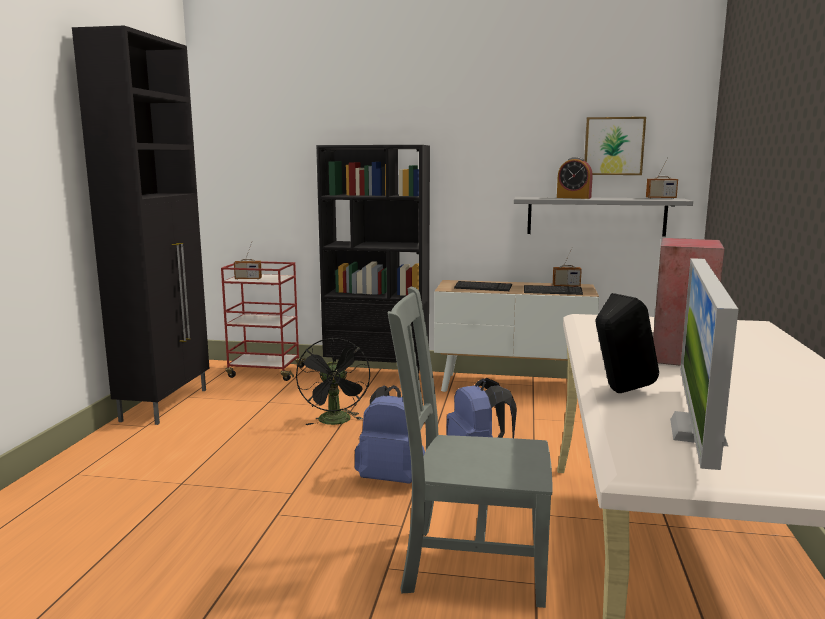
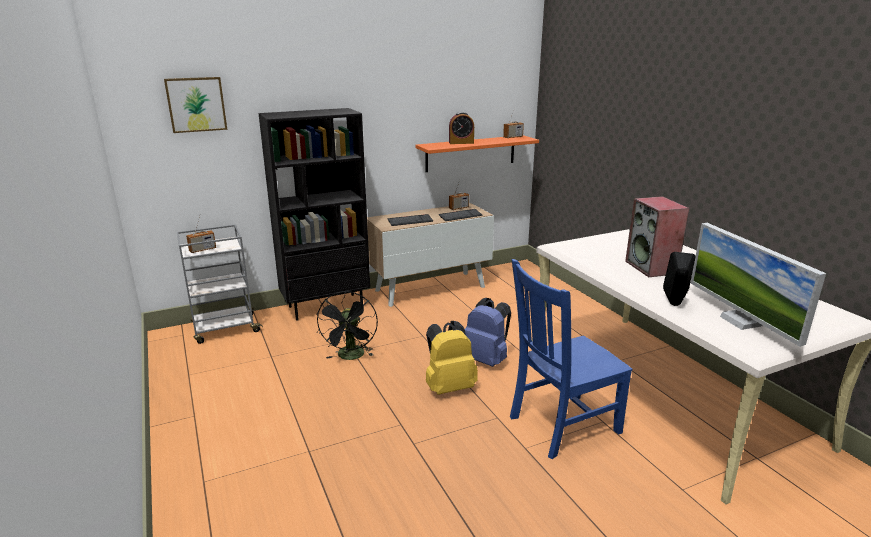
camera: 35 degrees left, 10 degrees up
black cabinet [72,26,210,425] -> none
red cart [221,261,306,381] -> grey cart [177,224,263,344]
black fan [296,338,370,425] -> black fan turned 45 degrees clockwise [316,291,378,360]
blue backpack [355,385,425,484] -> yellow backpack [426,321,478,395]
grey chair [387,286,552,608] -> blue chair [510,259,632,459]
grey shelf [514,197,693,237] -> orange shelf [416,135,539,172]
picture [584,117,646,175] -> picture moved to [164,77,227,133]

